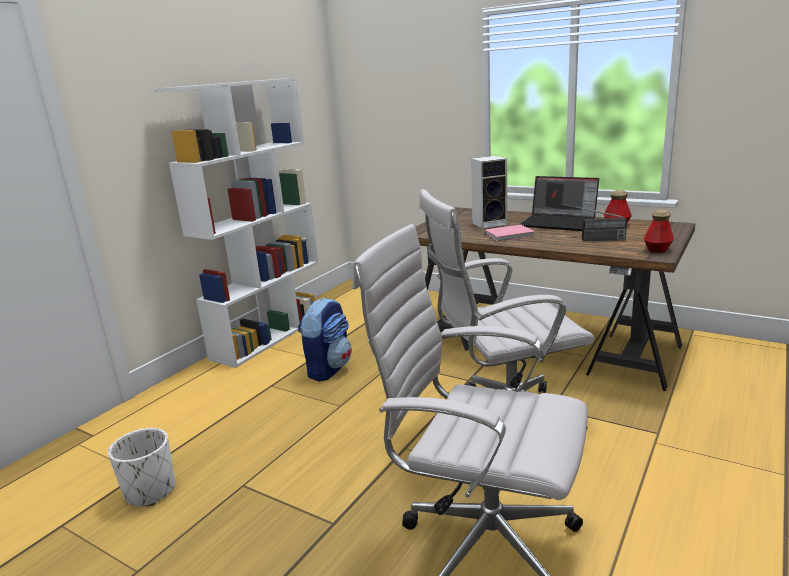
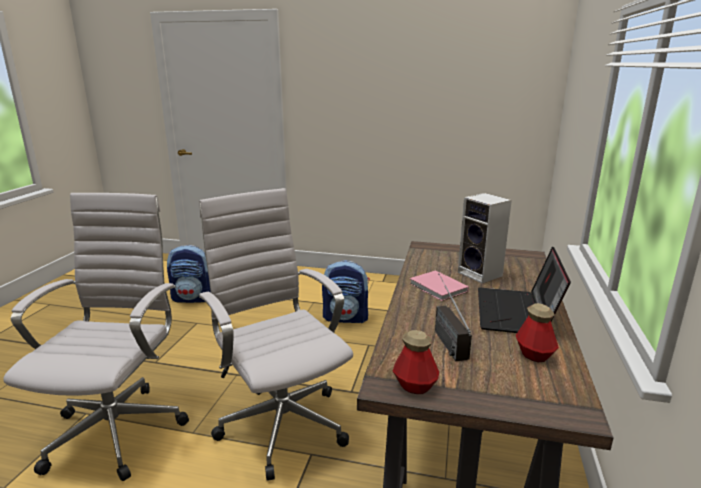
camera: 70 degrees right, 0 degrees up
white planter [108,428,175,506] -> backpack [167,245,211,303]
white bookcase [154,78,318,368] -> none

